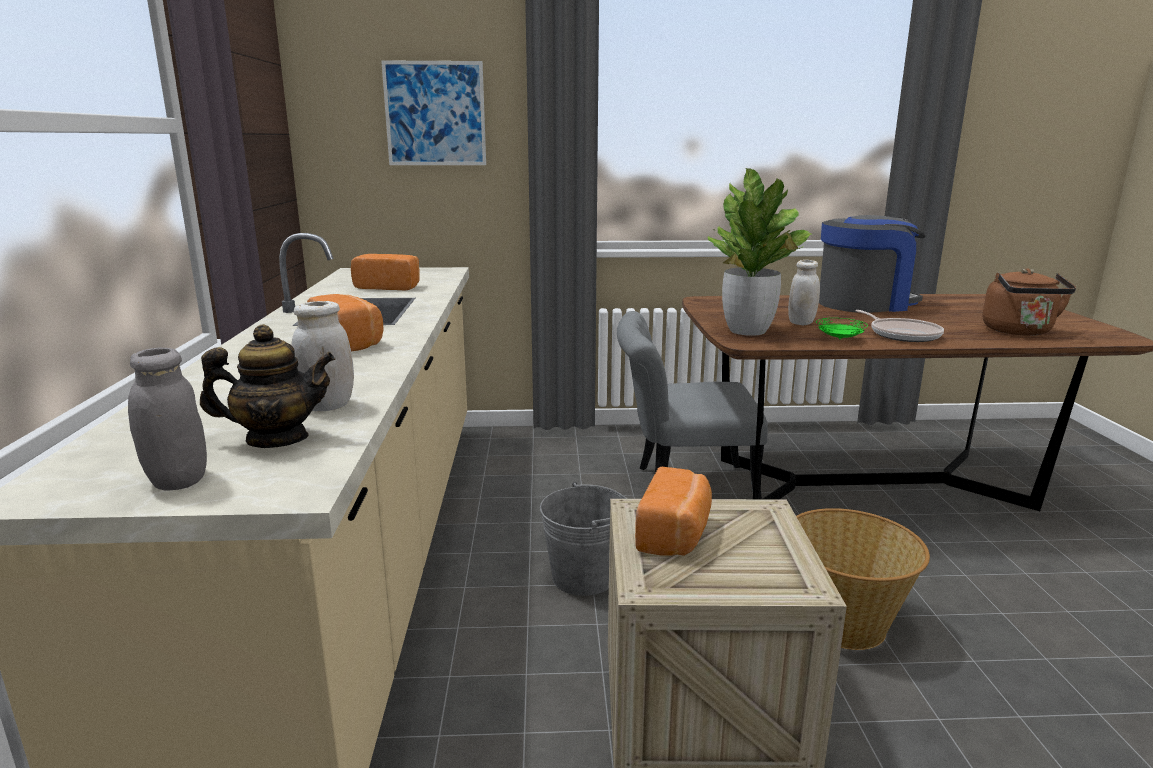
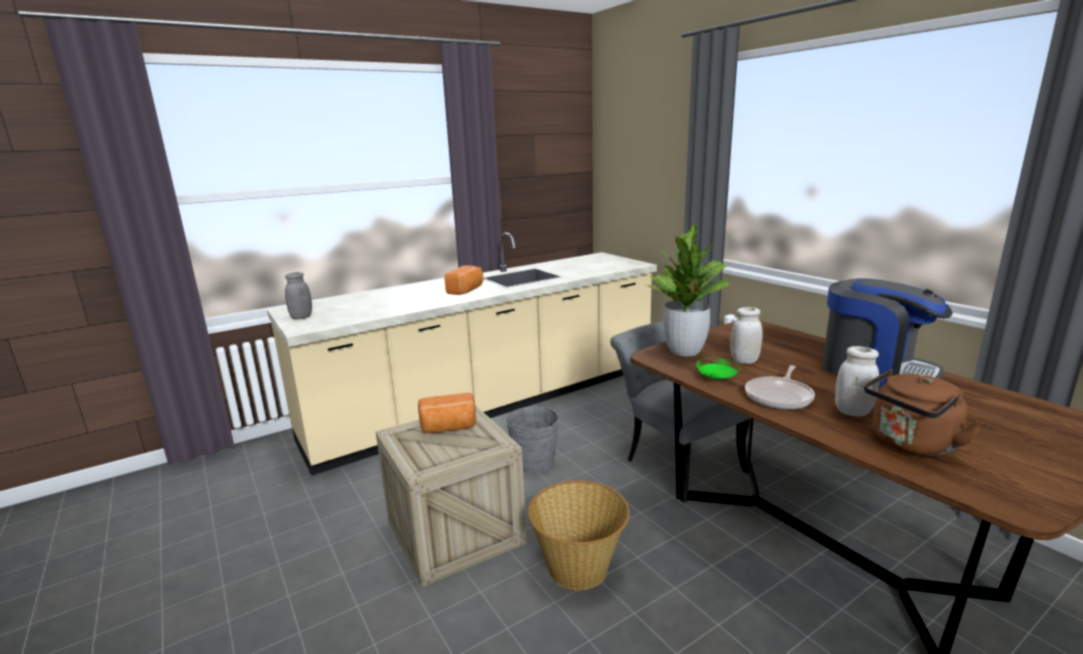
camera: 60 degrees right, 0 degrees up
teapot [200,324,335,448] -> none
white jar [291,301,354,411] -> white jar moved to [835,346,879,417]
bread [351,254,420,291] -> none
picture [381,60,486,165] -> none

